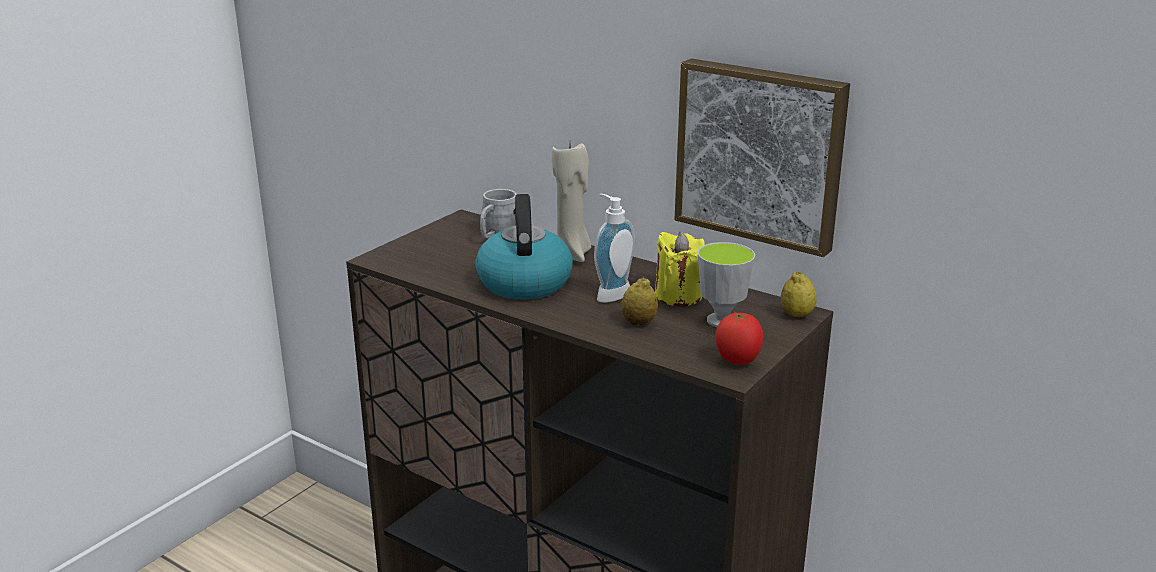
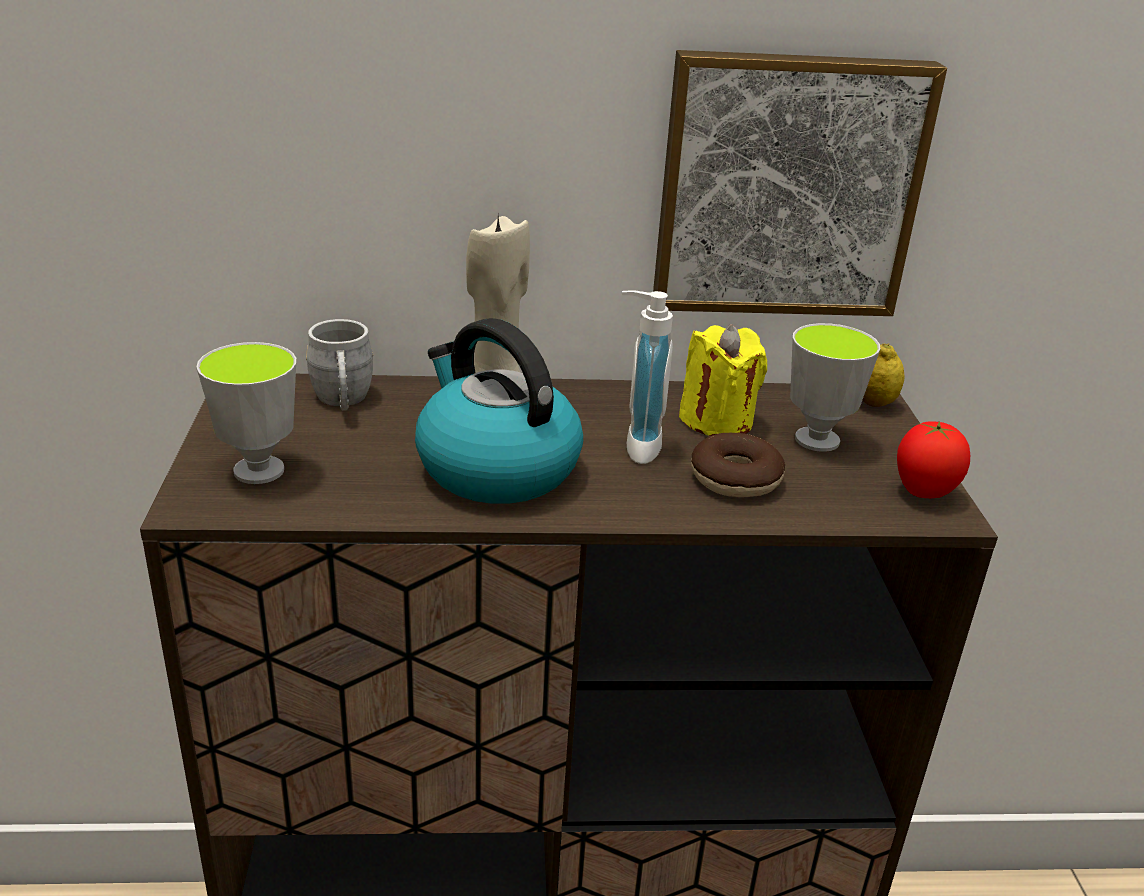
camera: 40 degrees left, 5 degrees up
lemon [621,277,658,325] -> donut [691,433,785,497]
none -> cup [196,342,297,484]

